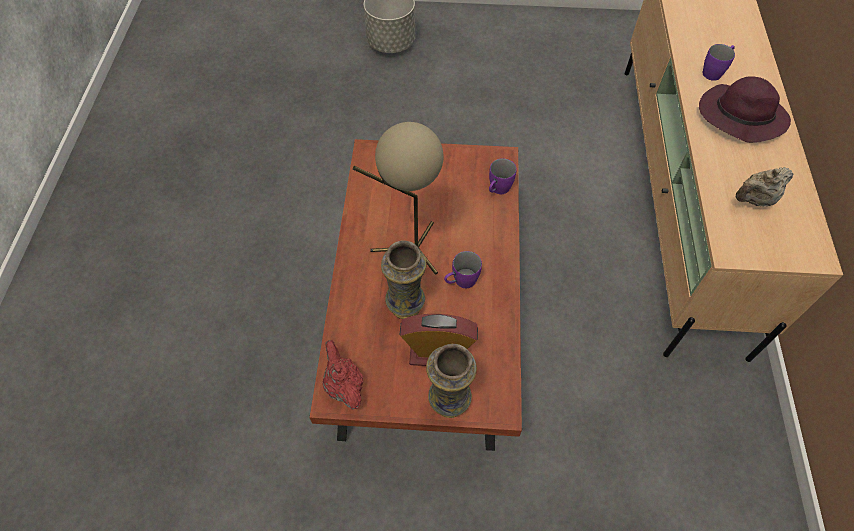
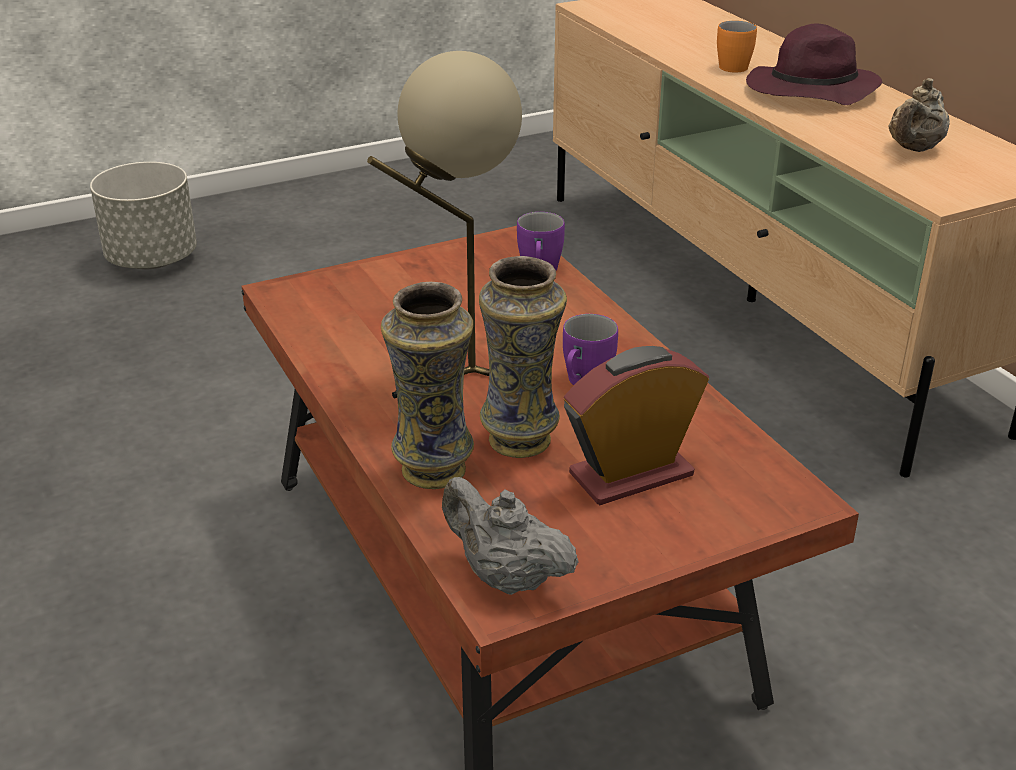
camera: 30 degrees left, 25 degrees down
red teapot [322,340,363,410] -> grey teapot [442,477,579,595]
vase [426,344,477,418] -> vase moved to [381,282,474,489]
purple mug [703,44,735,81] -> orange mug [717,21,757,72]

